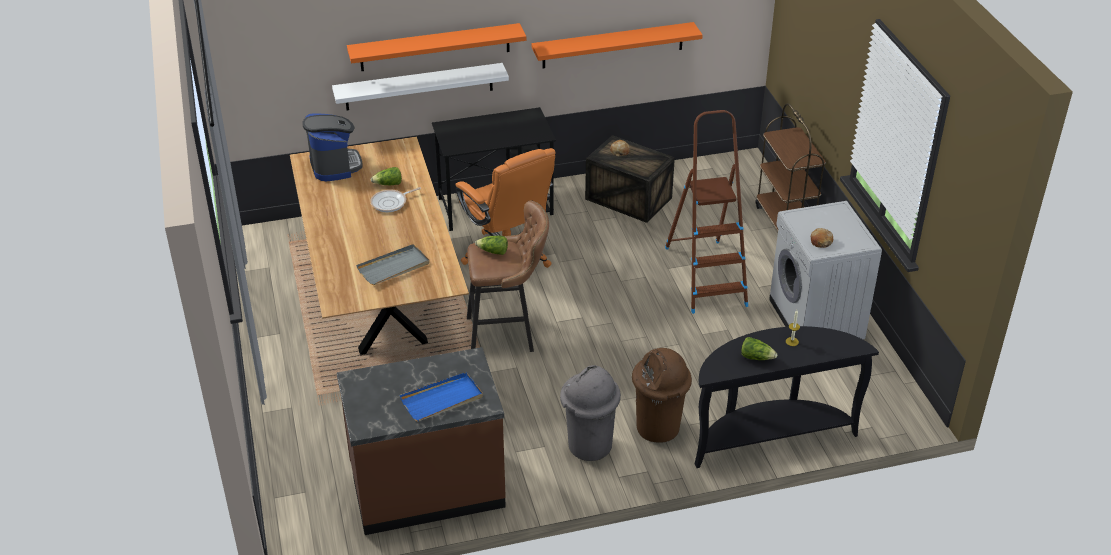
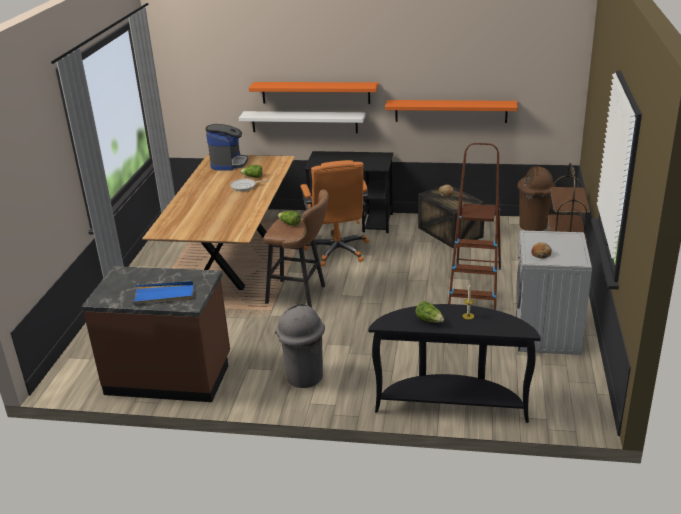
camera: 25 degrees right, 10 degrees down
grey tray [356,244,430,285] -> none
brown trash can [632,348,692,443] -> brown trash can moved to [517,166,556,231]

